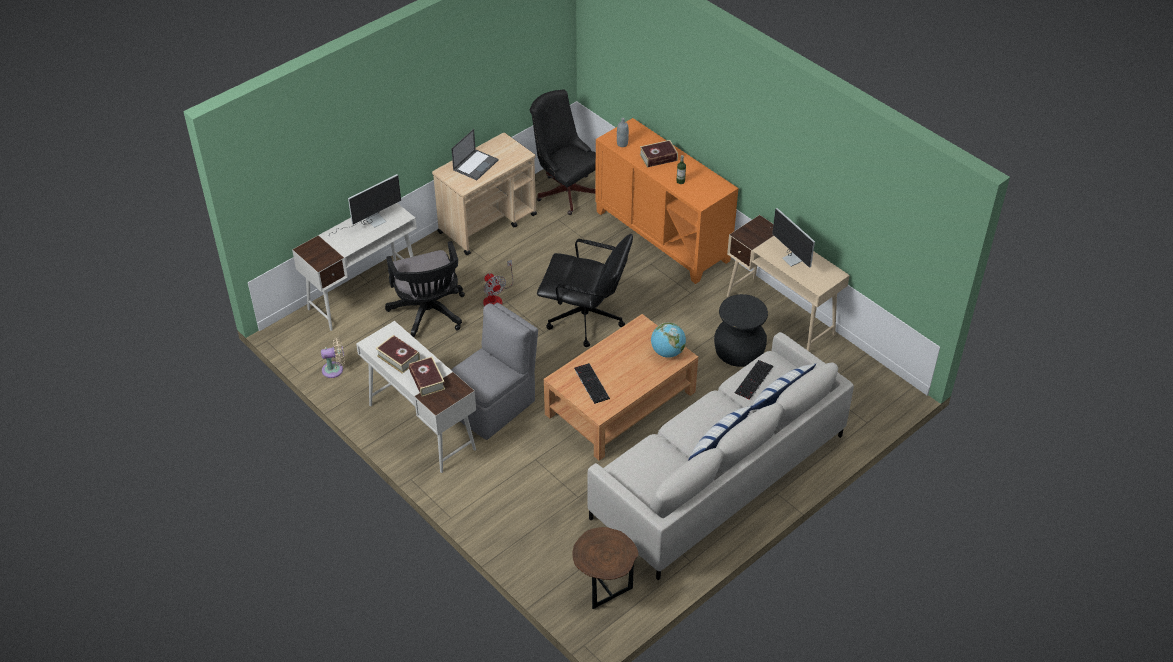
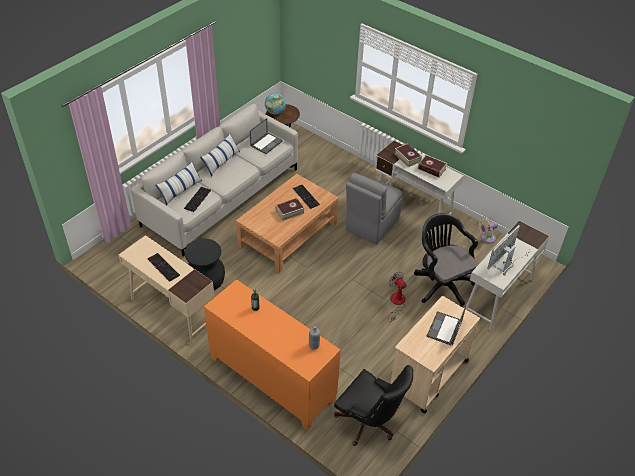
camera: 170 degrees right, 0 degrees up
black office chair [537,234,633,347] -> none
book [640,140,678,168] -> book moved to [276,198,305,221]
globe [651,323,686,358] -> globe moved to [265,93,286,114]
monitor [770,208,815,268] -> keyboard [147,253,180,282]
none -> laptop [250,118,283,154]

